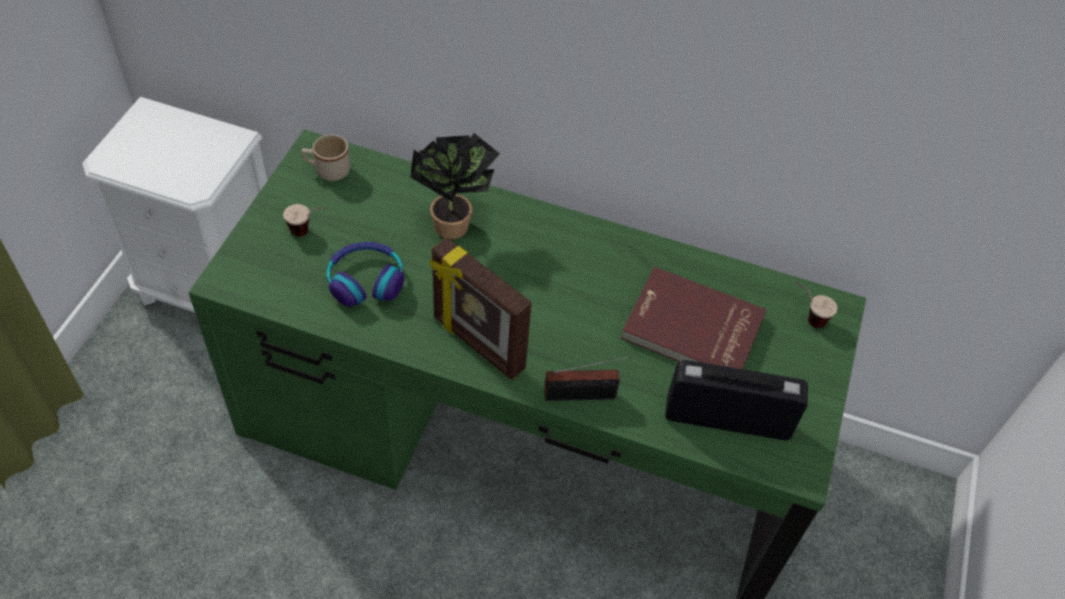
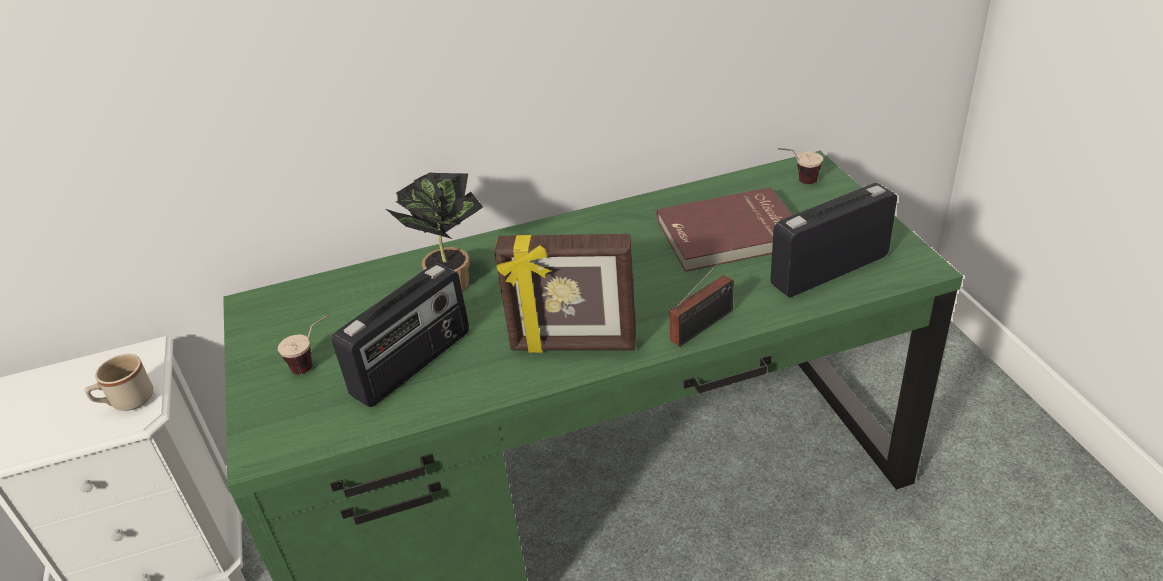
camera: 30 degrees left, 15 degrees down
beige mug [302,135,350,181] -> beige mug moved to [84,354,154,411]
headphones [327,242,404,307] -> radio [332,263,469,407]

